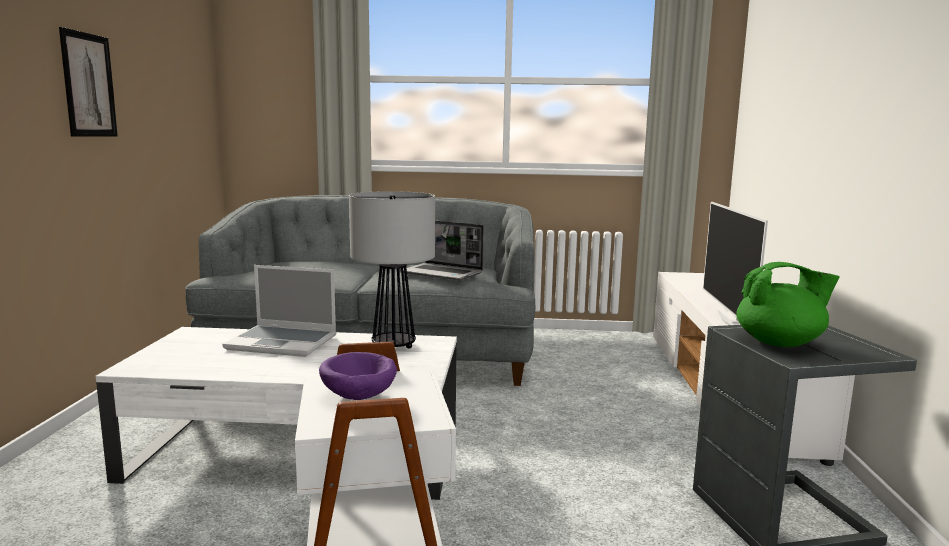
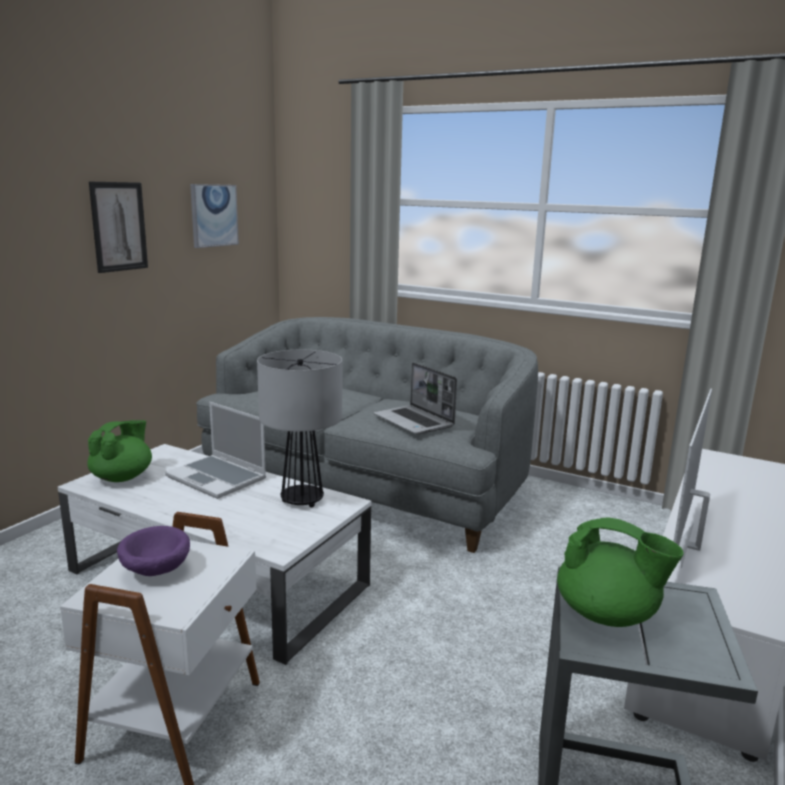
camera: 25 degrees right, 5 degrees up
none -> green teapot [87,420,152,482]
none -> picture [190,184,239,248]

